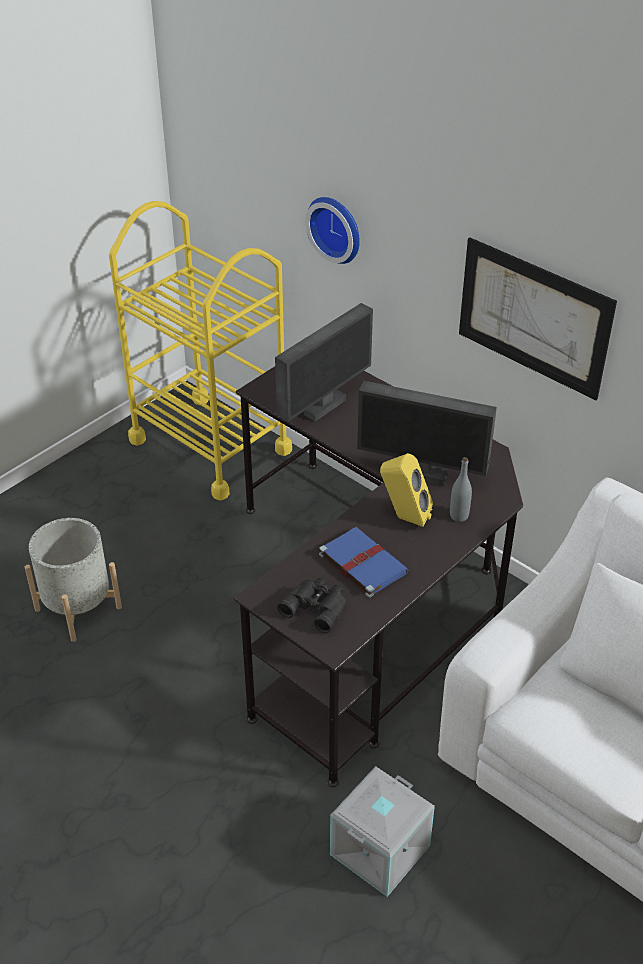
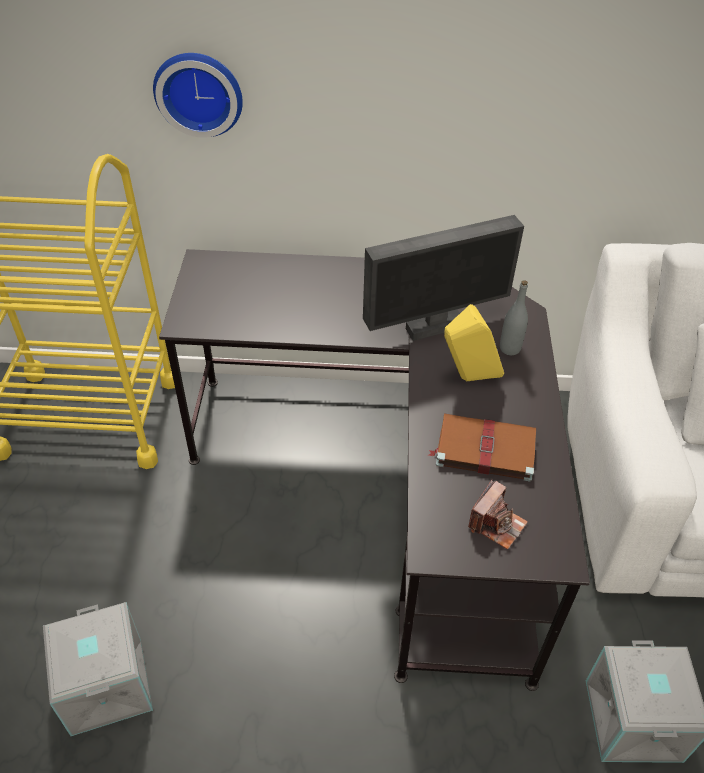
camera: 40 degrees left, 5 degrees up
grey planter [25,518,122,642] -> grey storage box [43,602,153,736]
monitor [275,303,373,422] -> none
black binoculars [277,578,346,633] -> camera [468,480,528,550]
blue book [319,527,408,598] -> brown book [428,413,536,482]
picture [459,237,617,400] -> none

